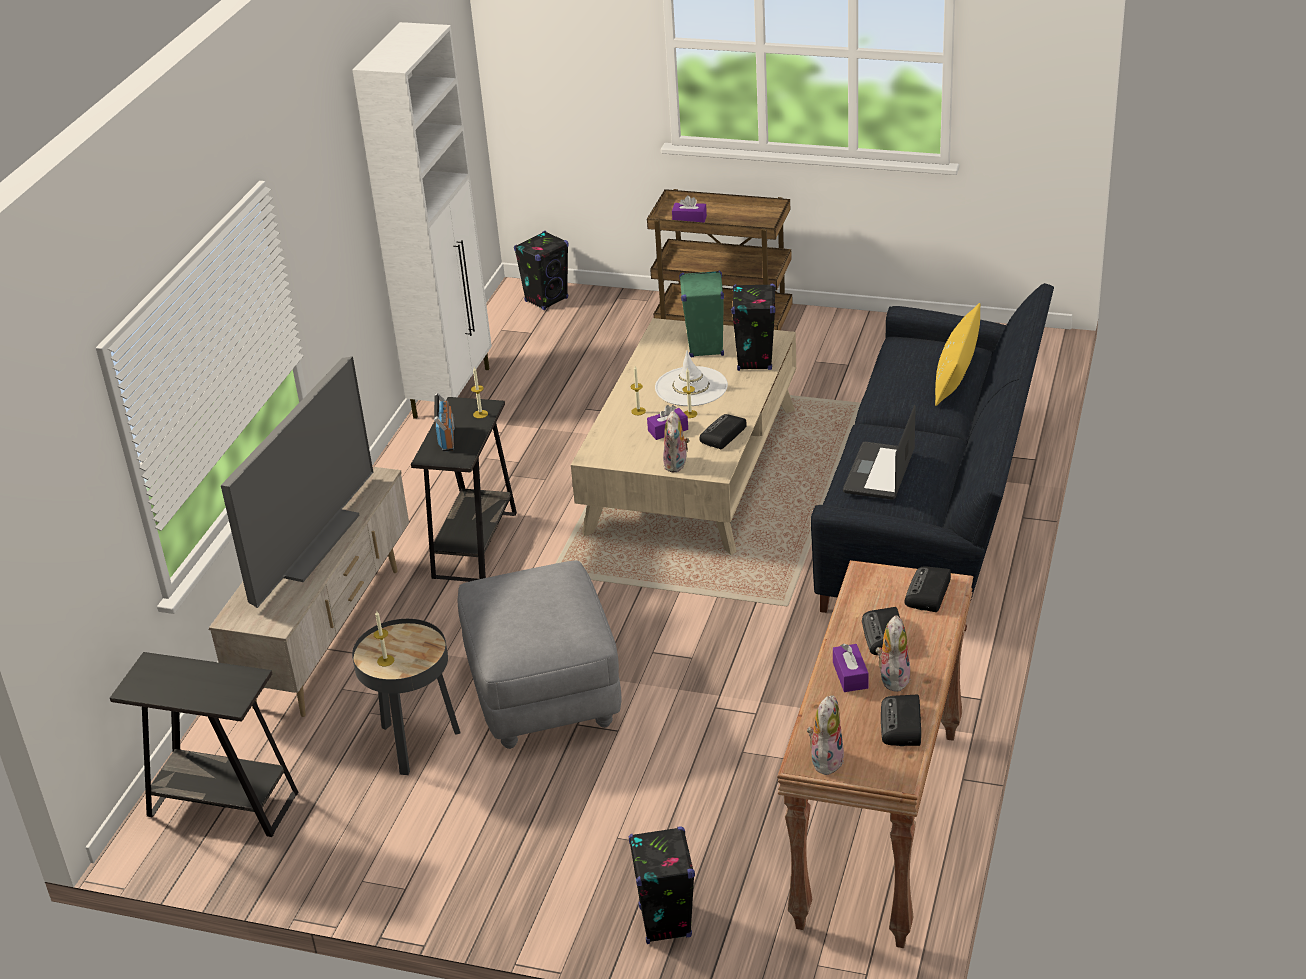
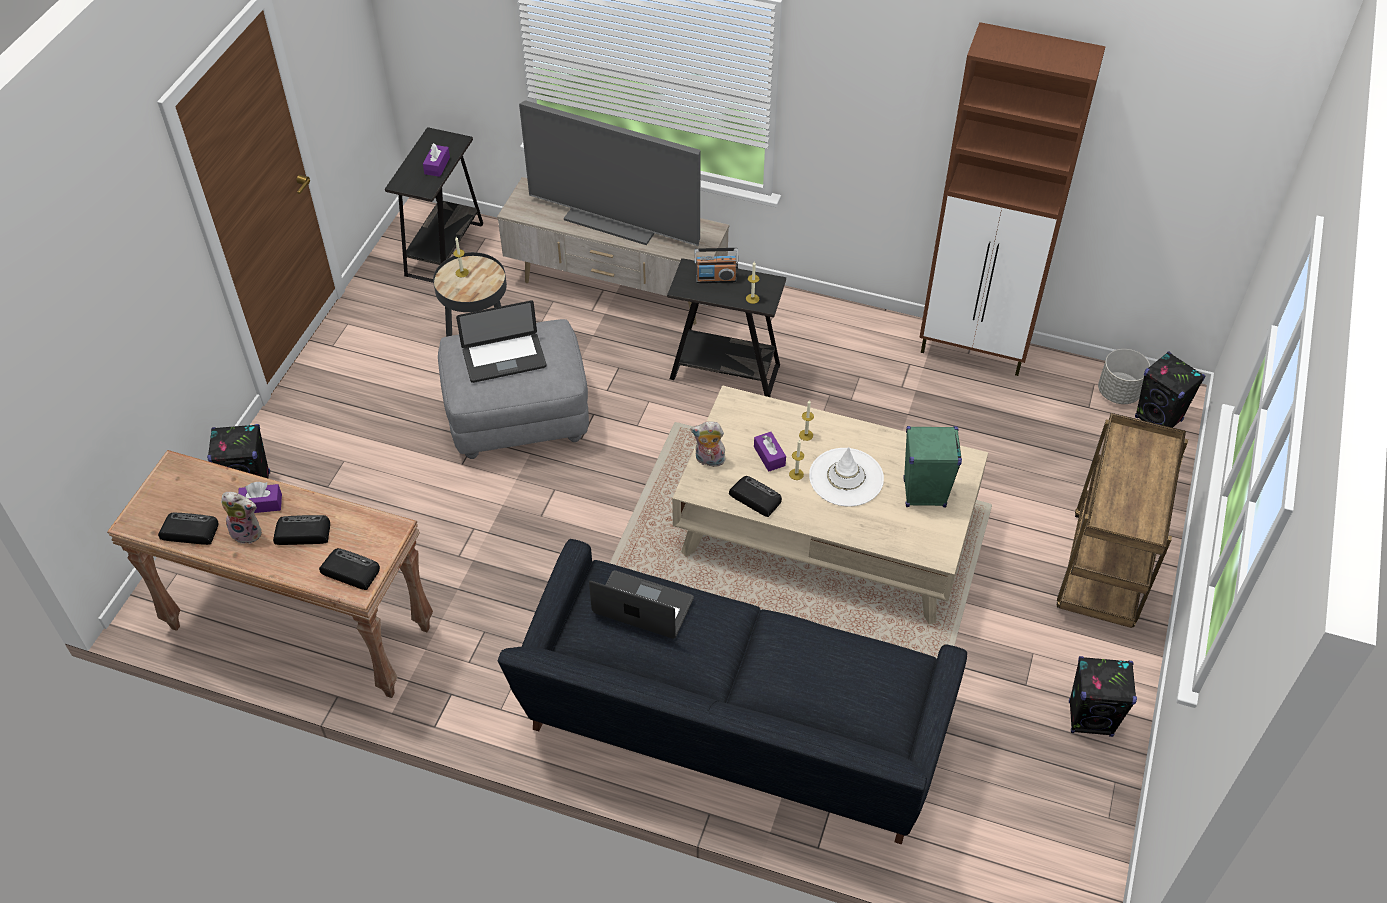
camera: 90 degrees right, 15 degrees up
white cabinet [353,22,492,419] -> brown cabinet [919,22,1106,376]
purple tissue box [672,195,707,223] -> purple tissue box moved to [423,143,450,177]
black speaker [731,284,776,371] -> black speaker moved to [1069,656,1137,737]
plush toy [807,695,844,777] -> none
yellow pillow [935,303,981,406] -> none
none -> laptop [456,300,547,383]
none -> grey planter [1098,349,1150,404]

